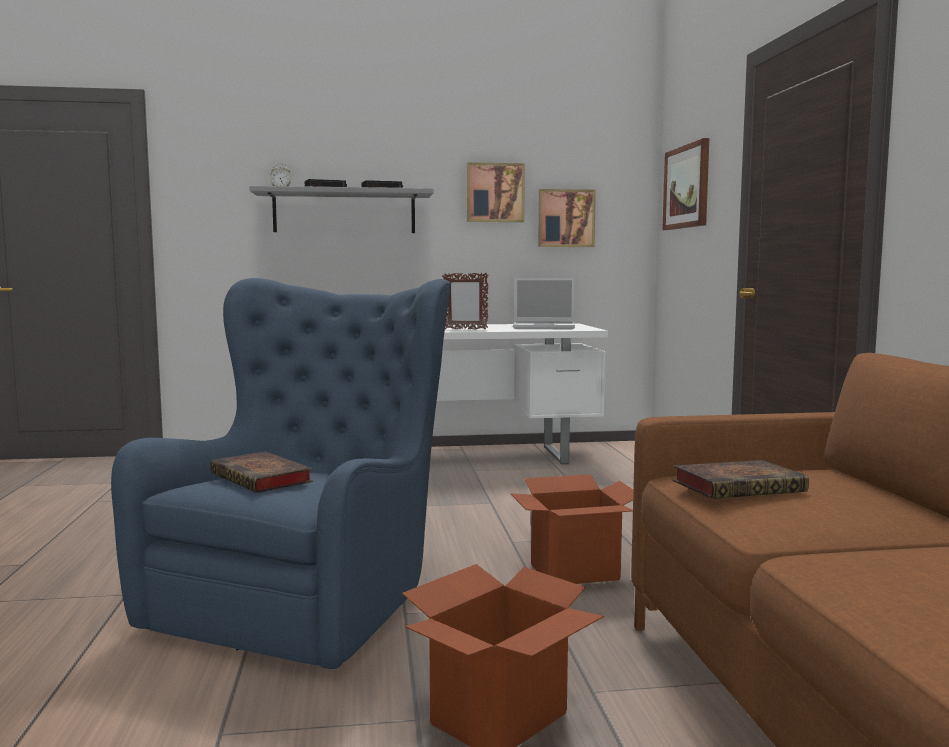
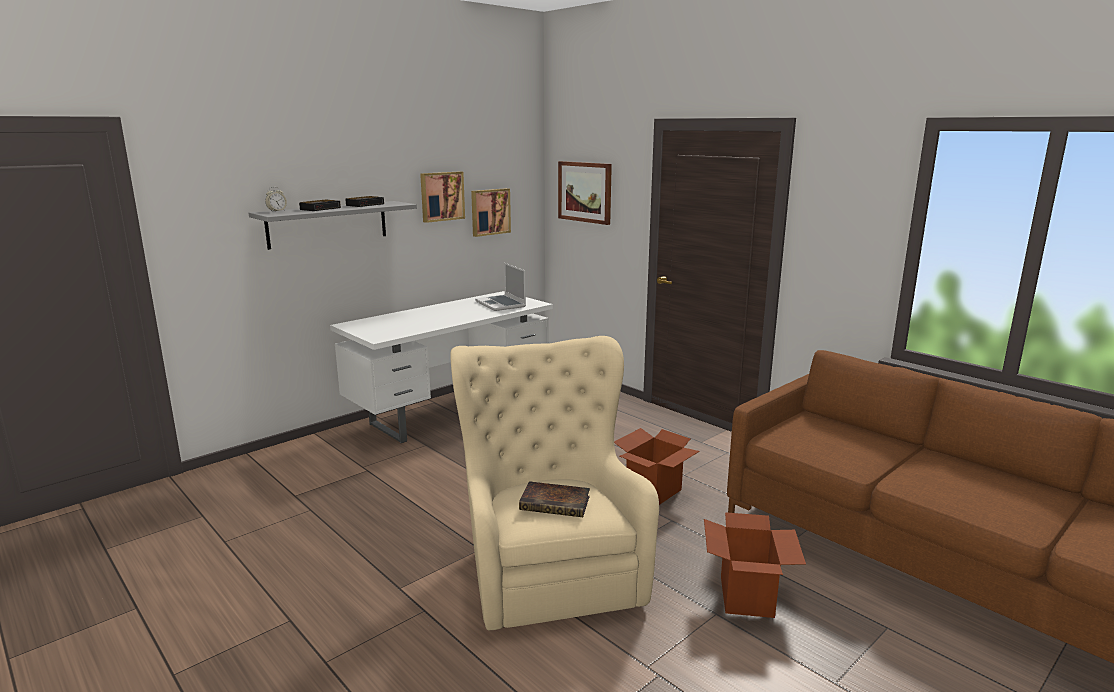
camera: 35 degrees left, 10 degrees up
blue armchair [111,278,451,669] -> beige armchair [450,336,659,630]
picture frame [442,272,488,330] -> none
laptop [513,278,575,330] -> laptop turned 90 degrees clockwise [475,263,526,311]
book [672,460,809,499] -> none

